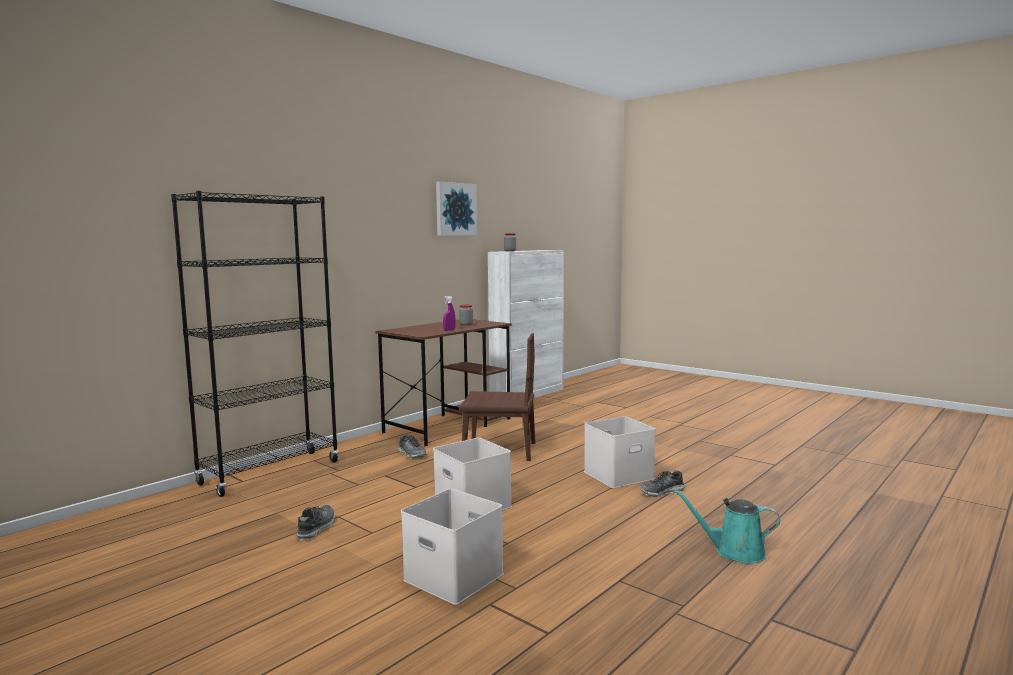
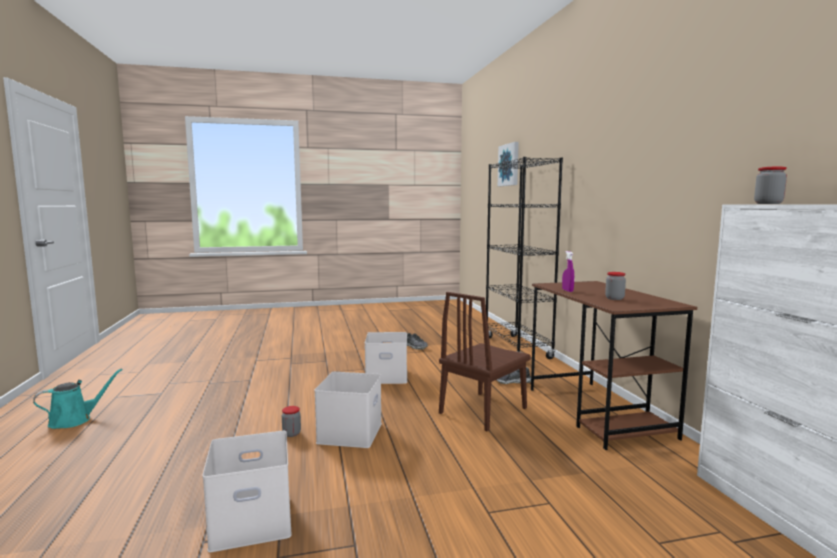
camera: 125 degrees right, 0 degrees up
white storage box [401,489,504,605] -> white storage box moved to [202,431,291,552]
picture [436,181,477,236] -> picture moved to [498,142,519,186]
shoe [640,470,685,497] -> jar [282,406,301,437]
turquoise watering can [674,490,780,563] -> turquoise watering can moved to [33,368,122,429]

